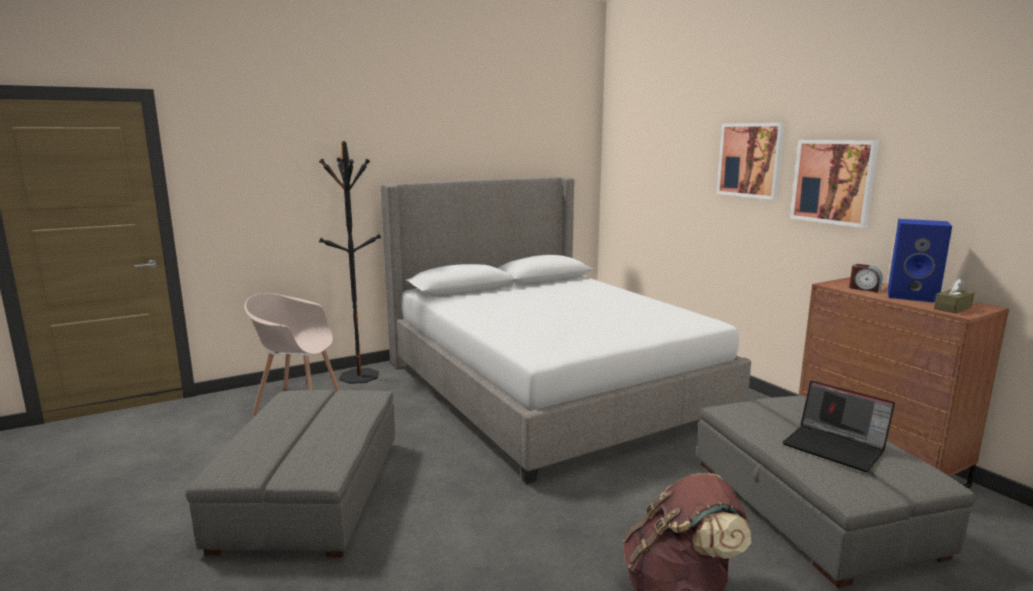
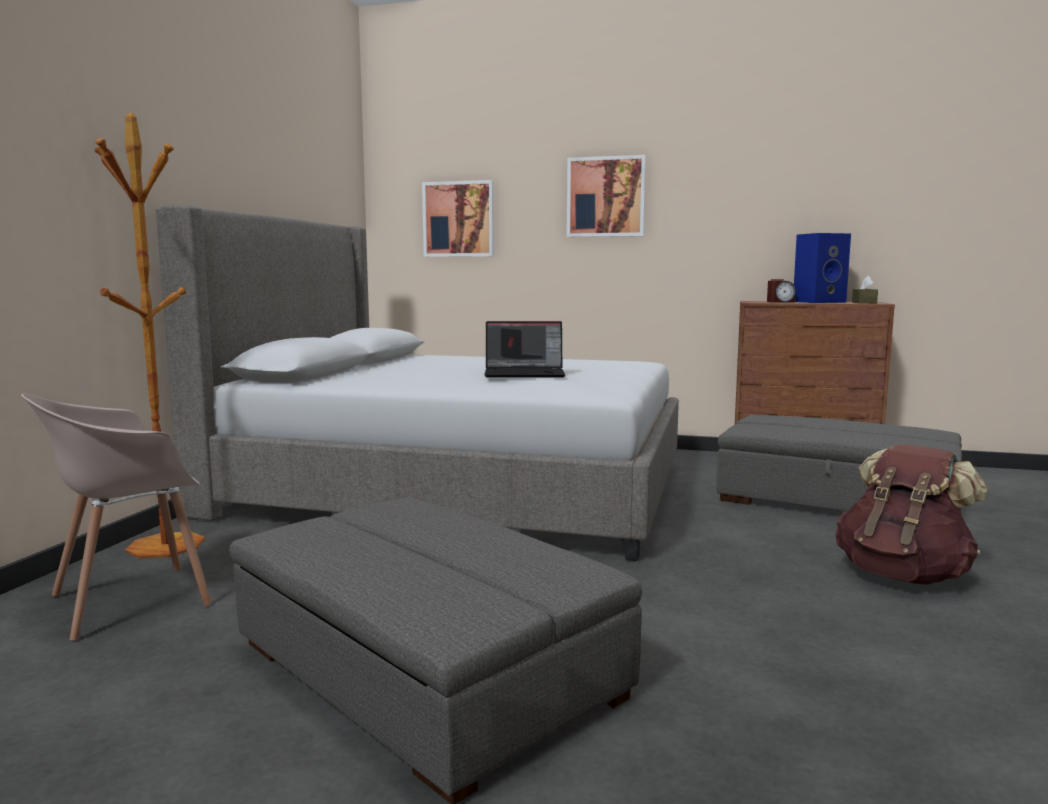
camera: 45 degrees left, 5 degrees down
black clothes rack [319,141,381,384] -> orange clothes rack [95,113,205,558]
laptop [782,381,895,472] -> laptop moved to [484,321,565,378]
picture [790,140,879,228] -> picture moved to [422,180,494,257]

